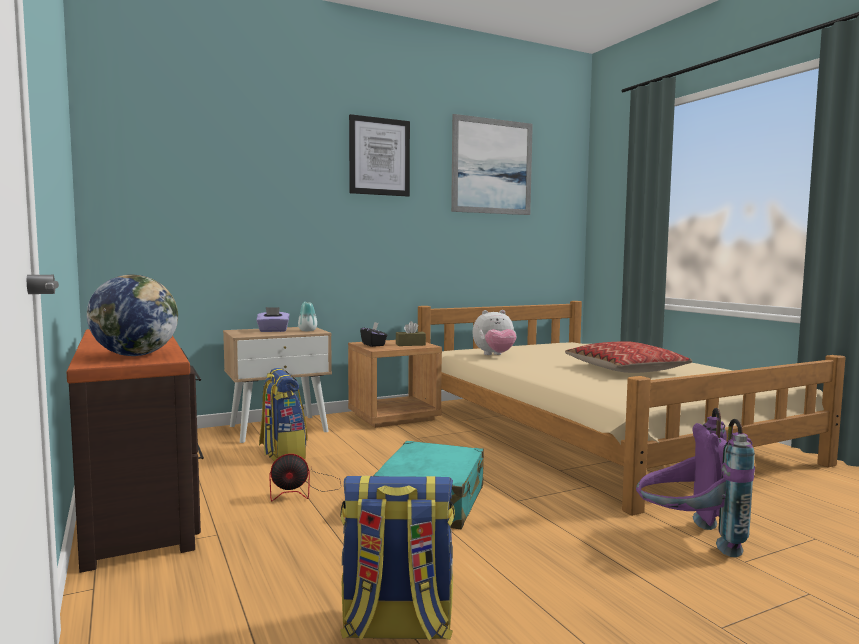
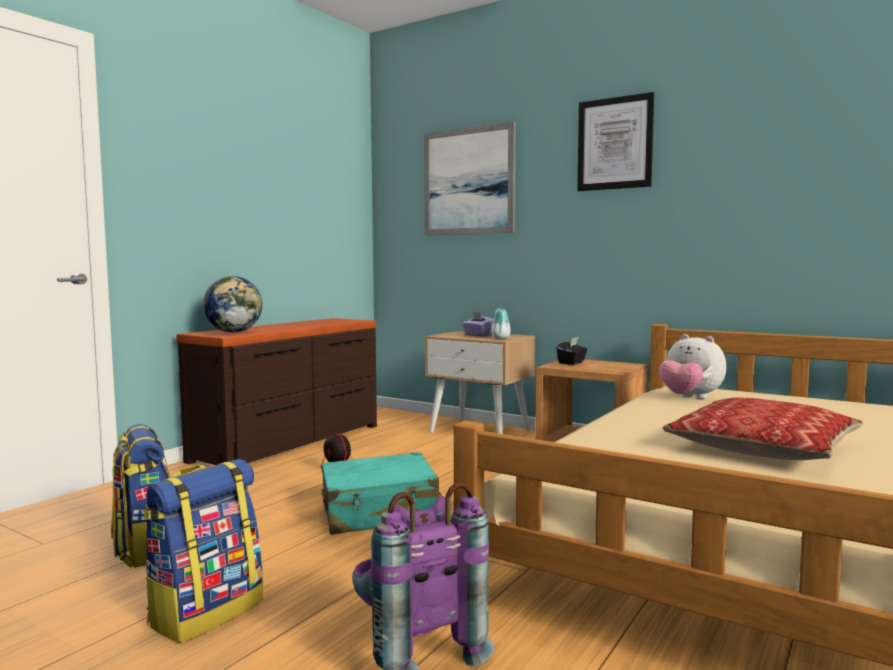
camera: 60 degrees right, 0 degrees up
backpack [259,368,308,461] -> backpack moved to [143,459,263,643]
brown tissue box [396,321,426,346] -> none
picture [451,114,533,215] -> picture moved to [424,121,515,236]

